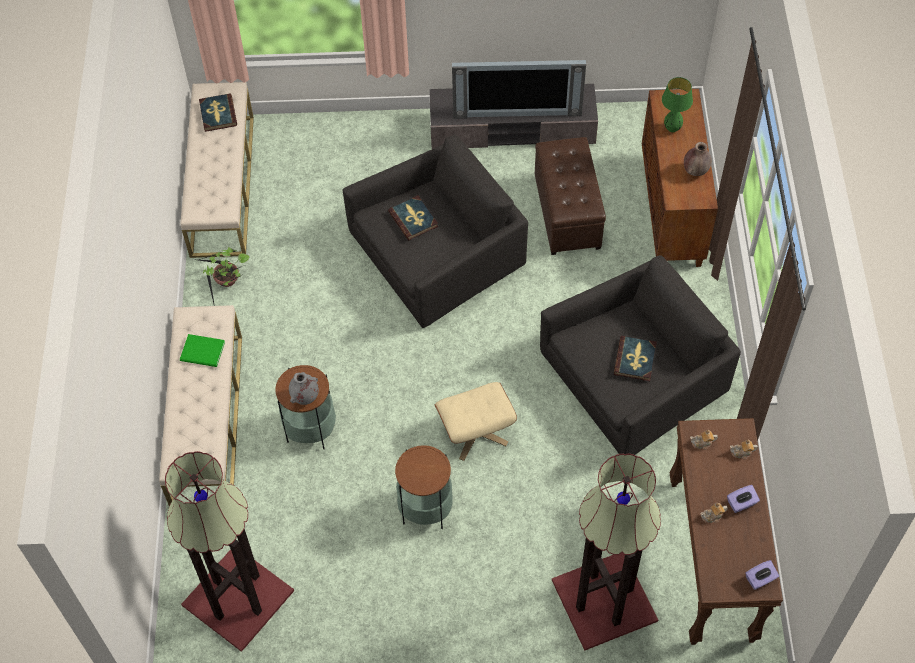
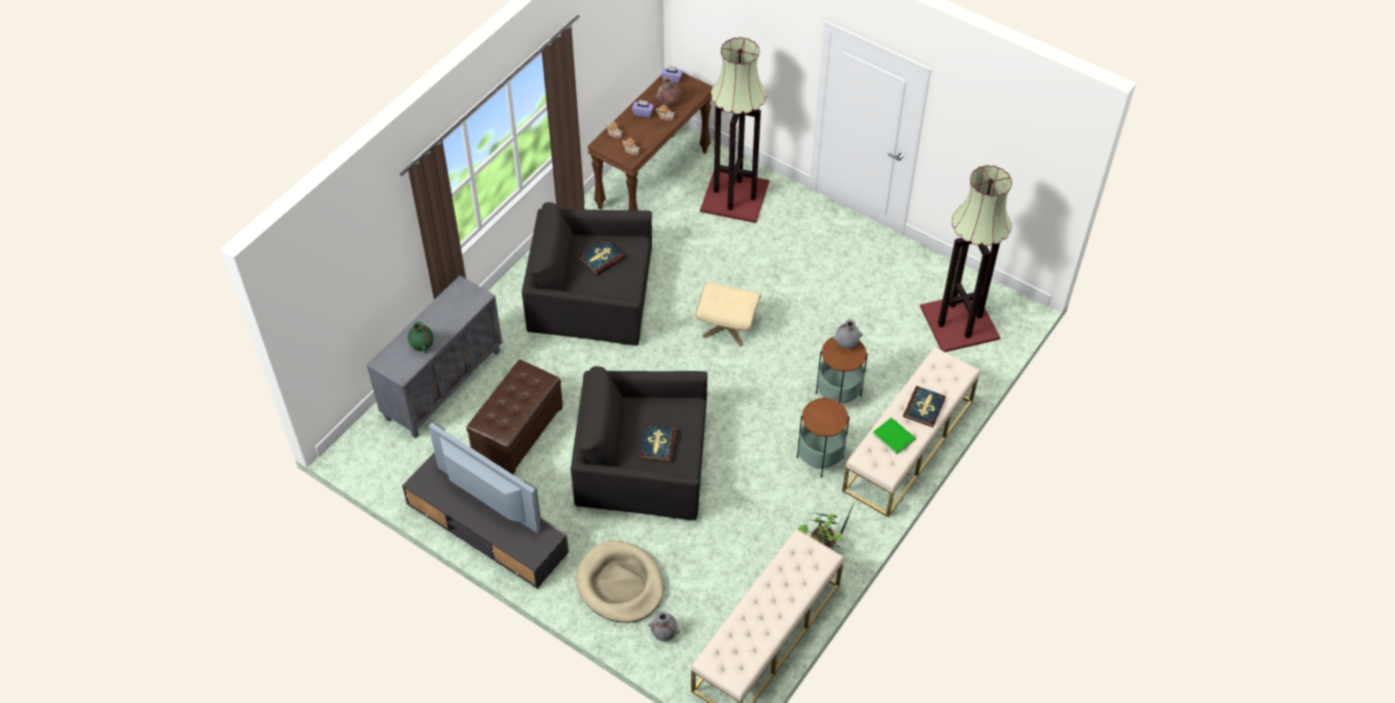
camera: 145 degrees left, 5 degrees down
book [199,94,237,132] -> book moved to [903,386,946,427]
side table [395,445,453,529] -> side table moved to [797,397,850,478]
brown cabinet [642,89,718,267] -> grey cabinet [367,275,502,438]
green table lamp [662,77,693,132] -> green vase [408,321,433,351]
brown vase [684,142,712,176] -> brown vase moved to [655,77,682,106]
none -> beige dog bed [576,540,664,623]
none -> grey vase [649,611,680,641]

